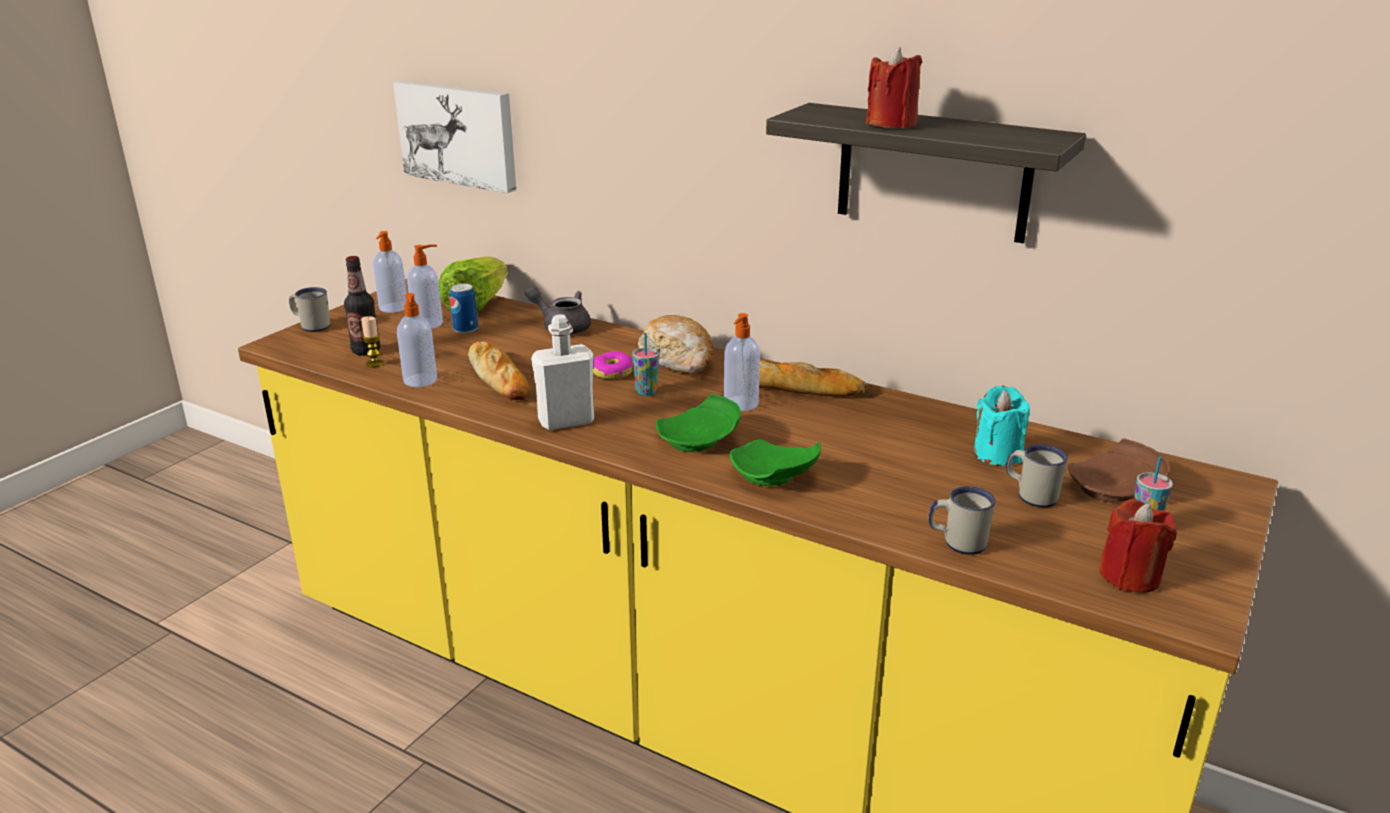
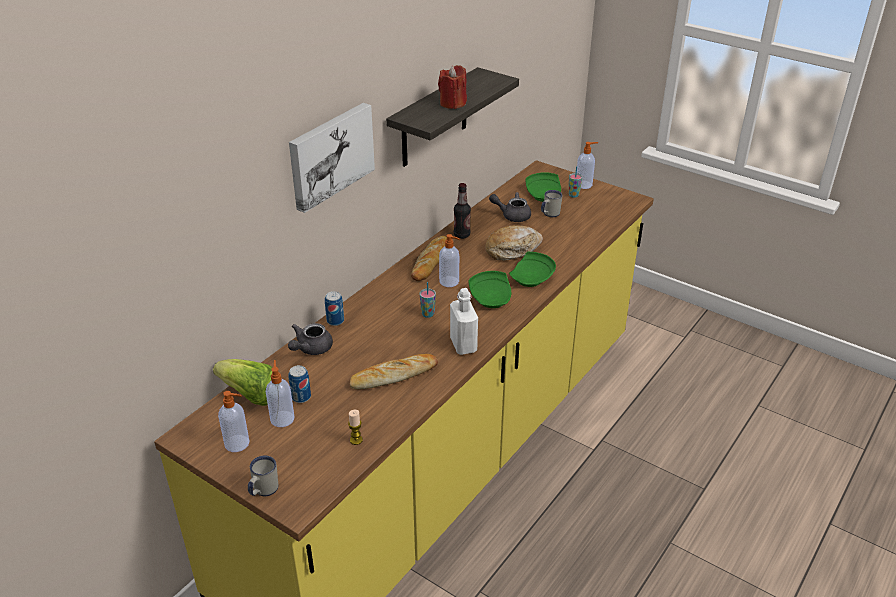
camera: 85 degrees left, 10 degrees up
bottle [344,256,380,356] -> bottle moved to [454,183,471,239]
picture [393,80,516,193] -> picture moved to [289,103,375,213]
soap dispenser [397,293,437,387] -> soap dispenser moved to [577,142,598,189]
donut [593,351,633,379] -> none
bread [638,315,714,374] -> bread moved to [486,225,543,261]
white mug [929,486,996,555] -> none
turquoise candle [974,386,1030,466] -> grey teapot [489,192,531,222]
brown plate [1067,438,1170,502] -> green plate [526,172,561,202]
red candle [1099,499,1177,593] -> none
none -> can [325,291,344,326]

